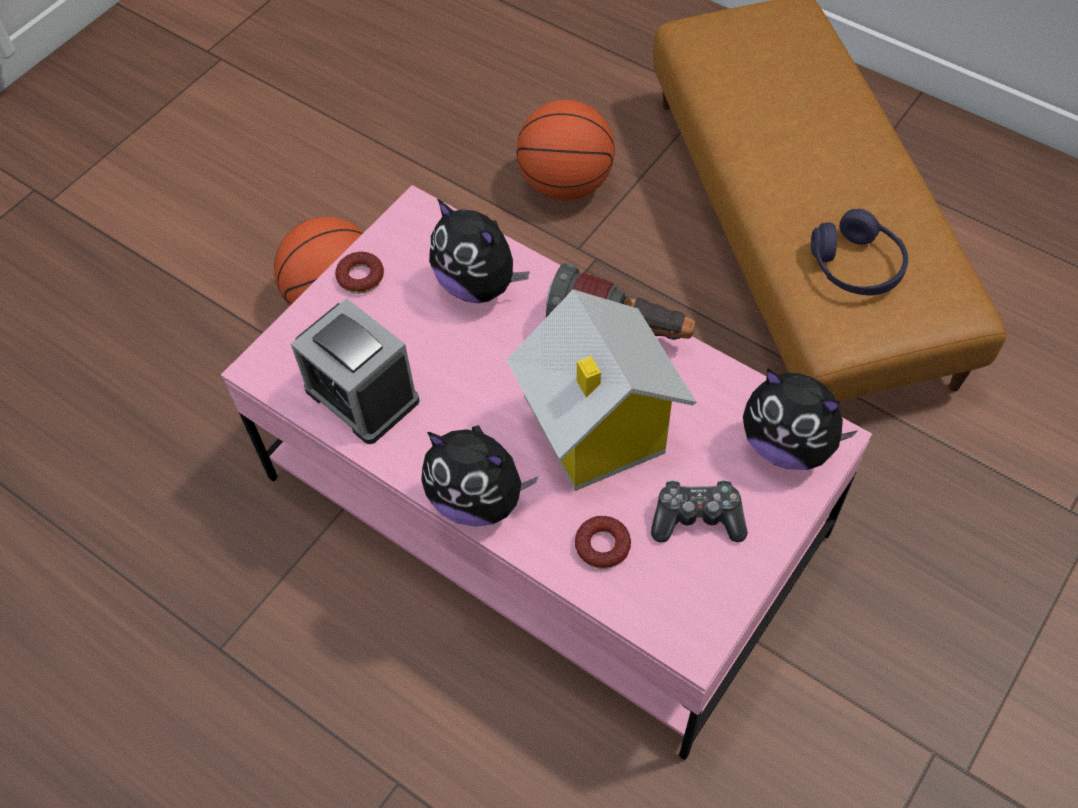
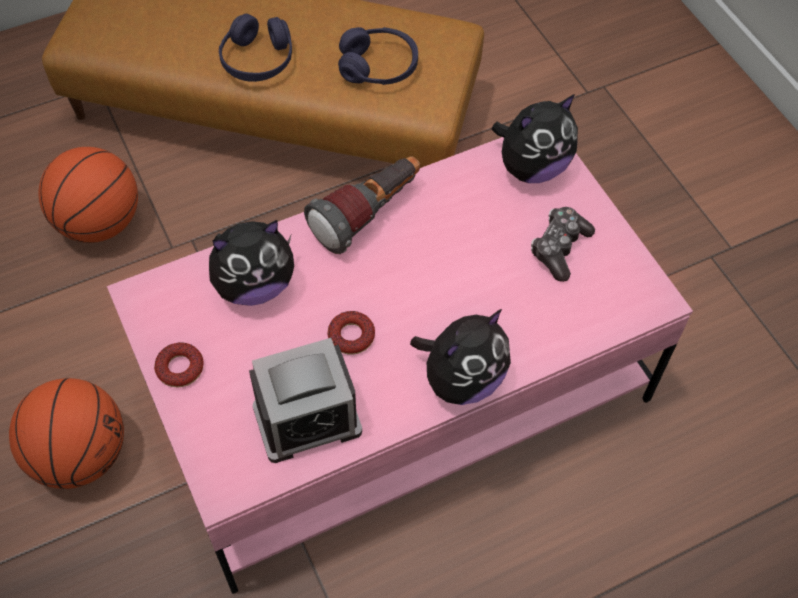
camera: 65 degrees left, 0 degrees up
toy house [507,289,696,491] -> none
donut [575,516,631,569] -> donut moved to [328,311,375,355]
none -> purple headphones [219,14,292,82]

